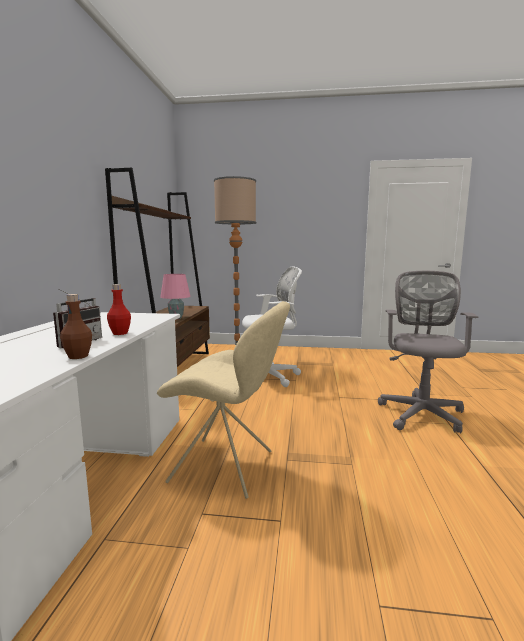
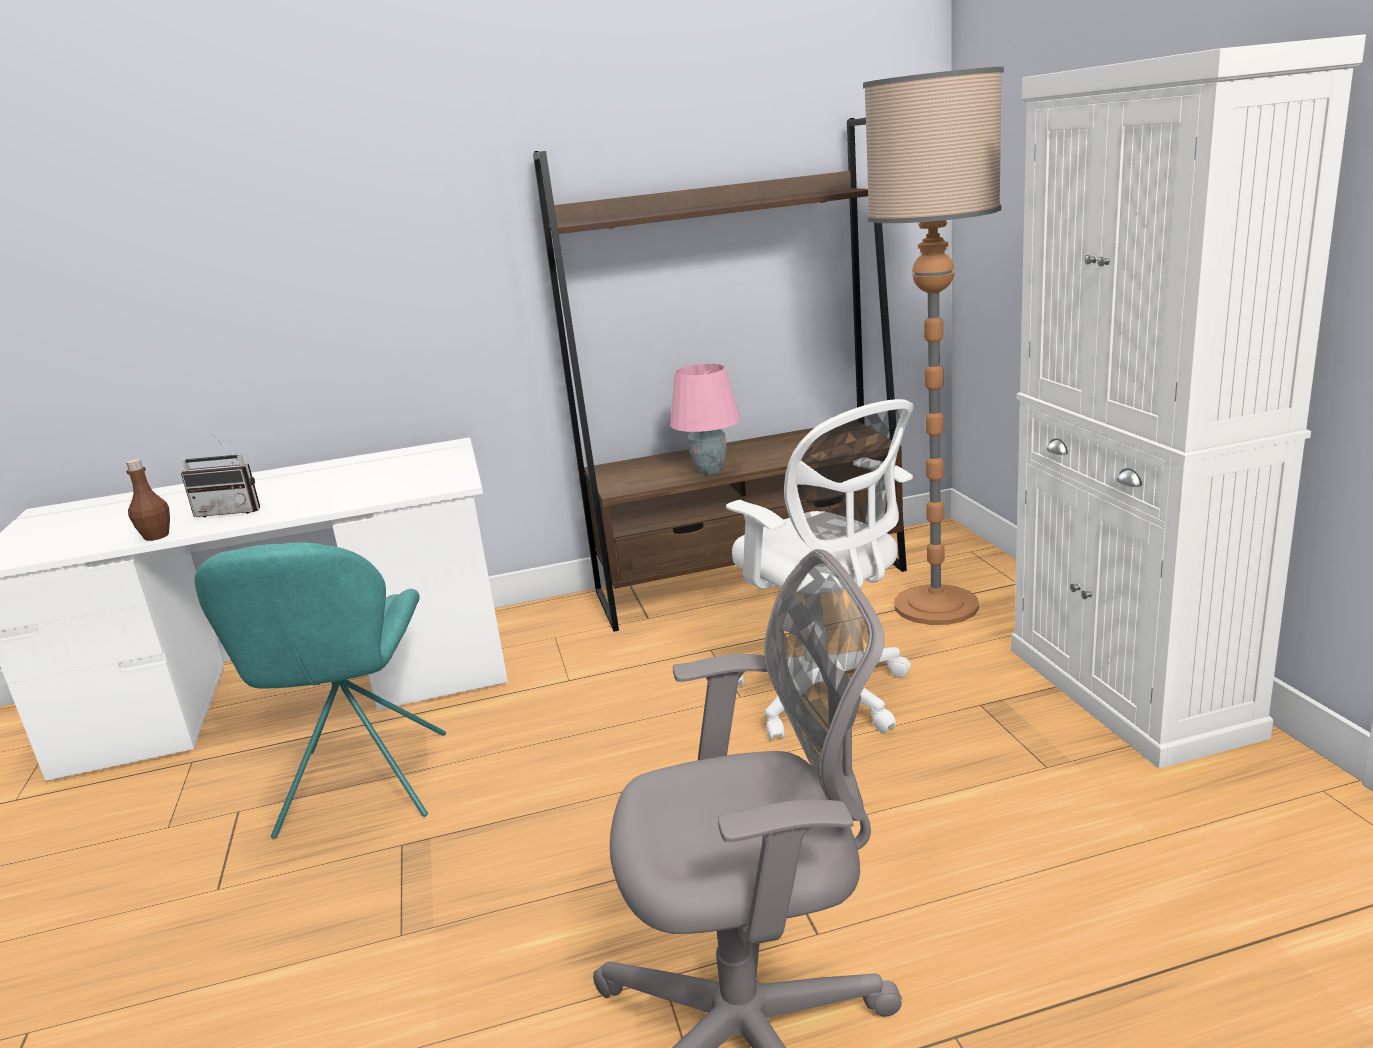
camera: 70 degrees right, 10 degrees up
red bottle [107,284,131,335] -> none
beige chair [157,301,290,499] -> turquoise chair [195,542,446,839]
none -> white cabinet [1011,34,1366,769]

